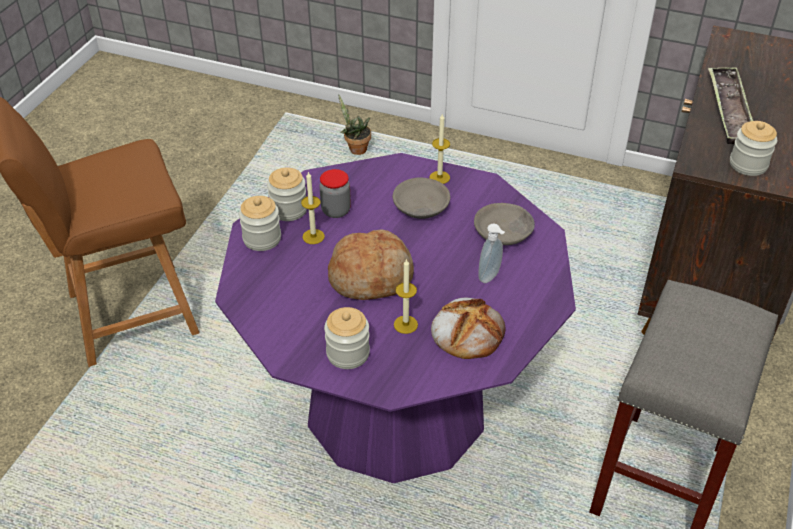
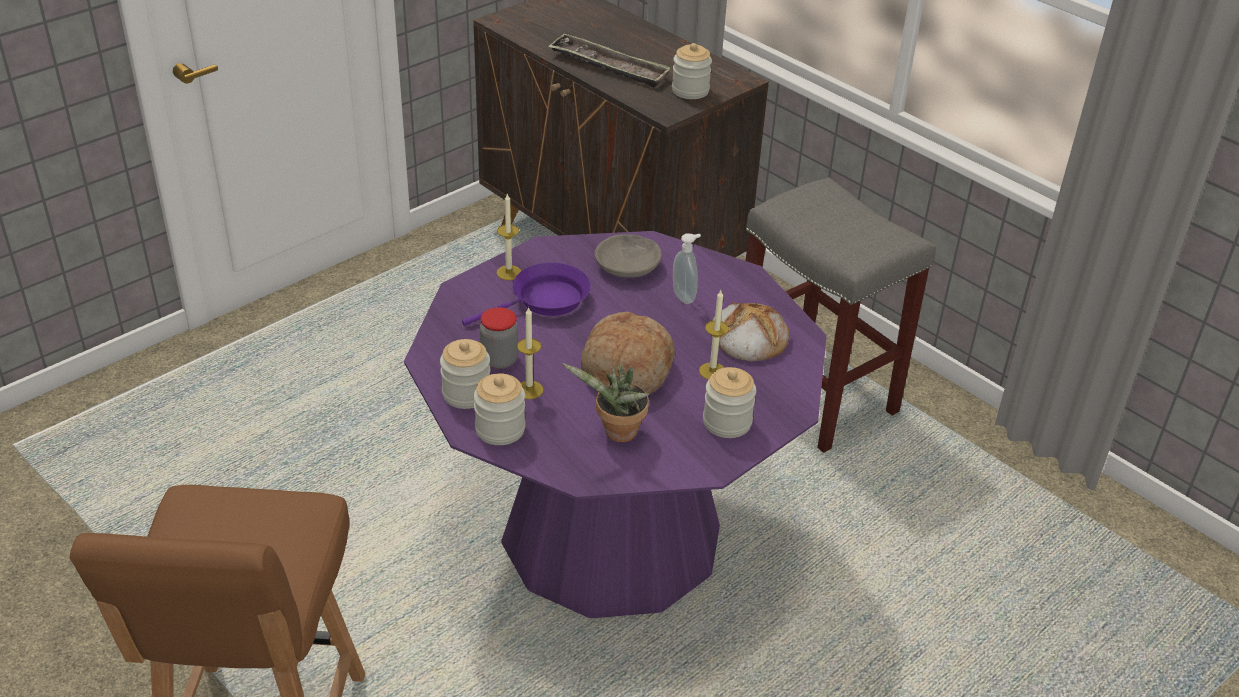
camera: 65 degrees left, 5 degrees down
potted plant [339,95,371,155] -> potted plant moved to [562,363,649,442]
grey bowl [393,177,450,219] -> purple frying pan [462,263,591,326]

